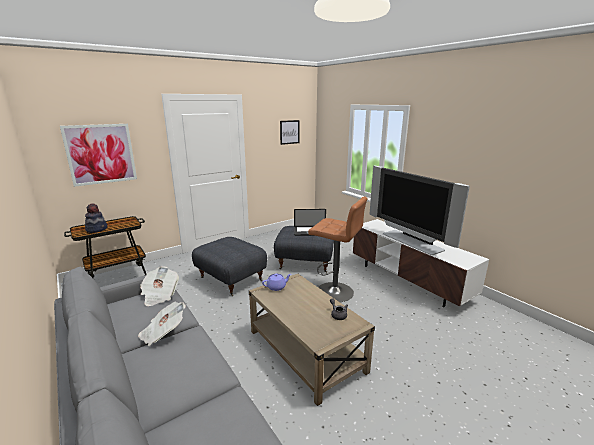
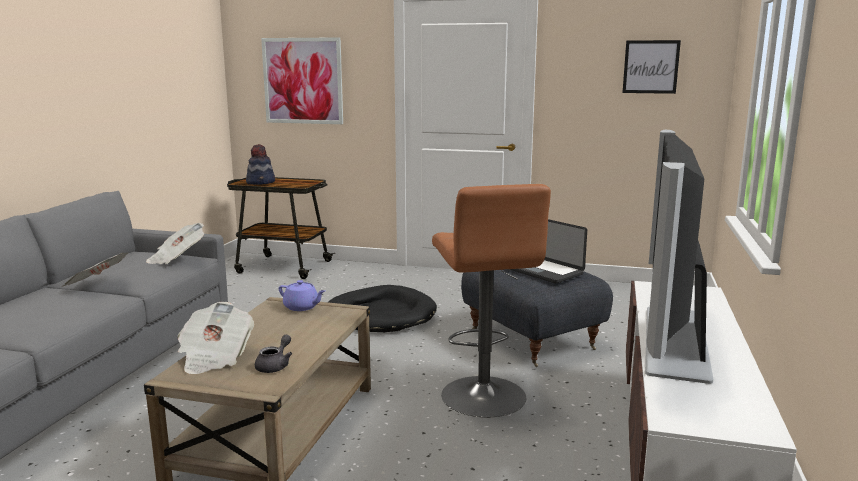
camera: 50 degrees right, 5 degrees down
grey ottoman [192,237,267,296] -> black dog bed [328,285,437,332]
none -> newspaper [177,302,254,374]

